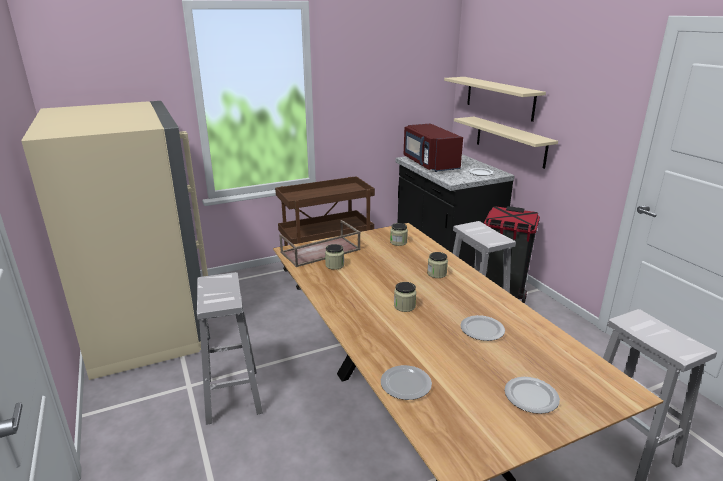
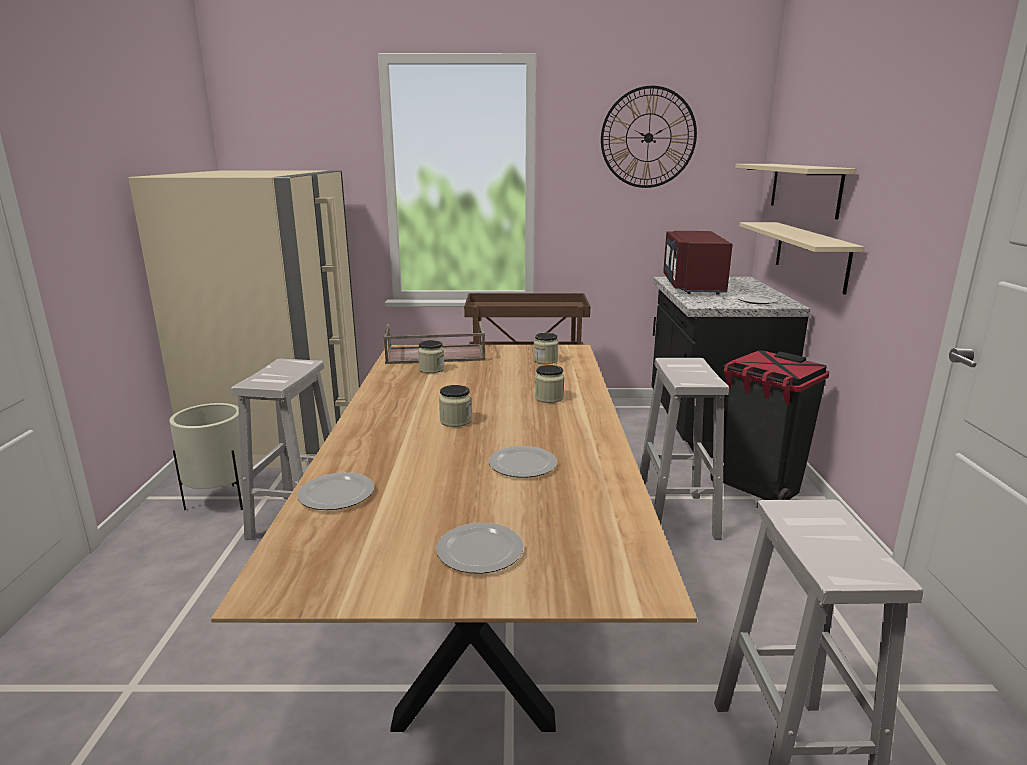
camera: 25 degrees right, 5 degrees down
none -> beige planter [169,403,243,510]
none -> wall clock [601,86,697,188]

